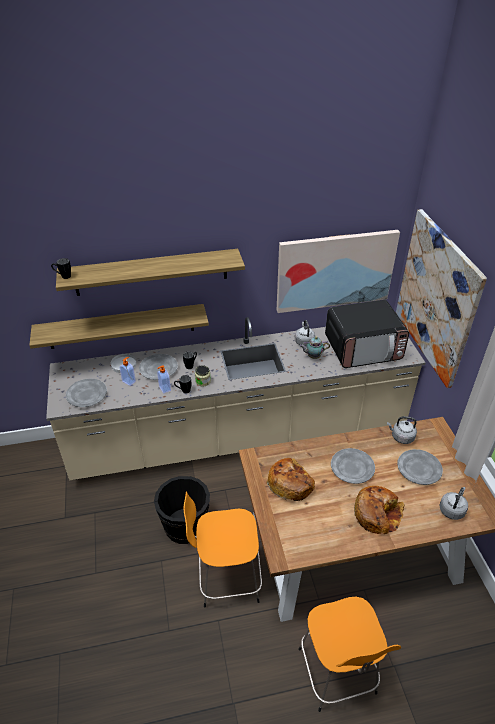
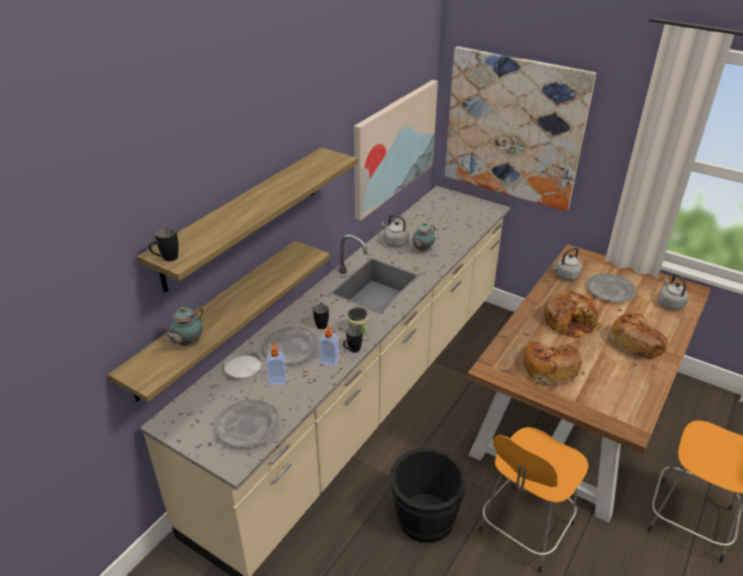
camera: 45 degrees left, 5 degrees down
microwave [325,300,409,368] -> none
grey plate [331,448,375,484] -> bread [544,291,602,338]
none -> teapot [165,305,203,346]

